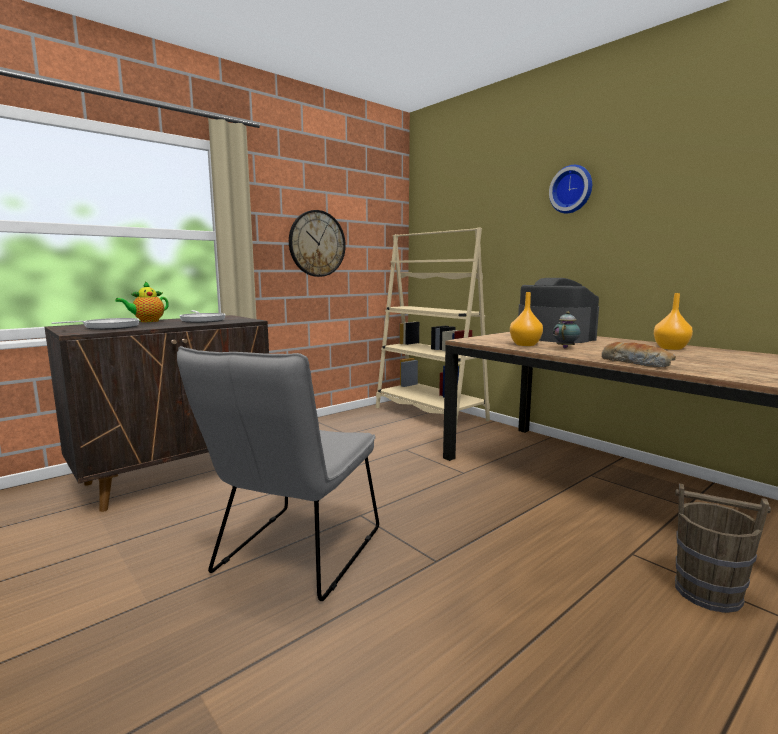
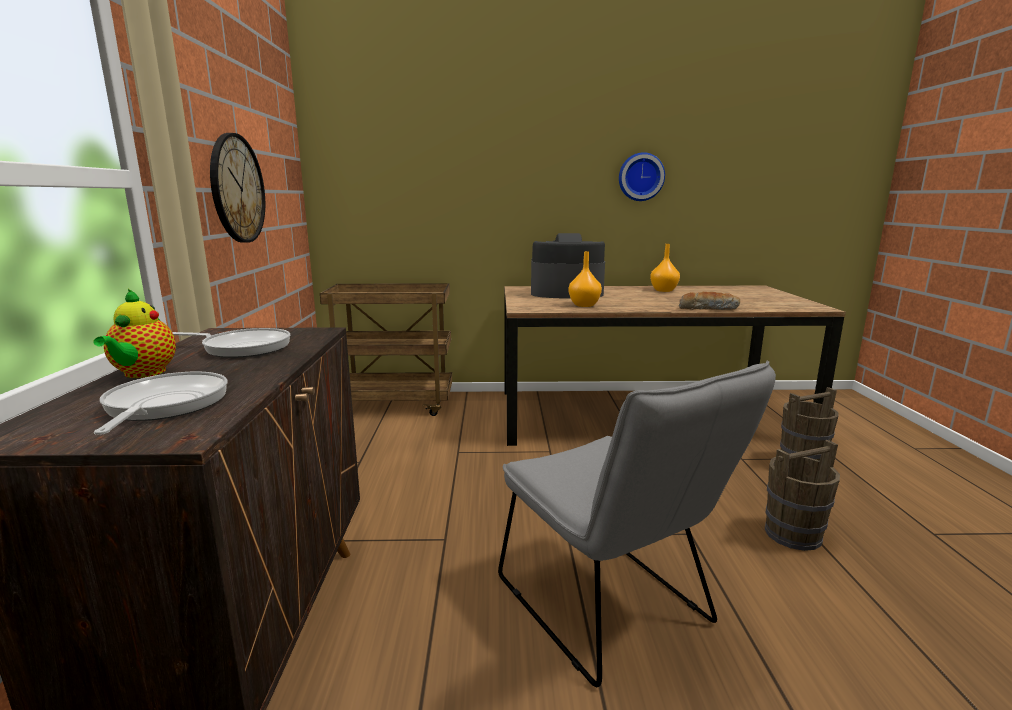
camera: 50 degrees left, 5 degrees up
beige bookcase [375,227,490,429] -> brown cart [320,283,452,416]
wall clock [549,165,592,214] -> wall clock moved to [619,152,665,201]
teapot [553,312,580,348] -> none
none -> brown bucket [765,440,840,551]

